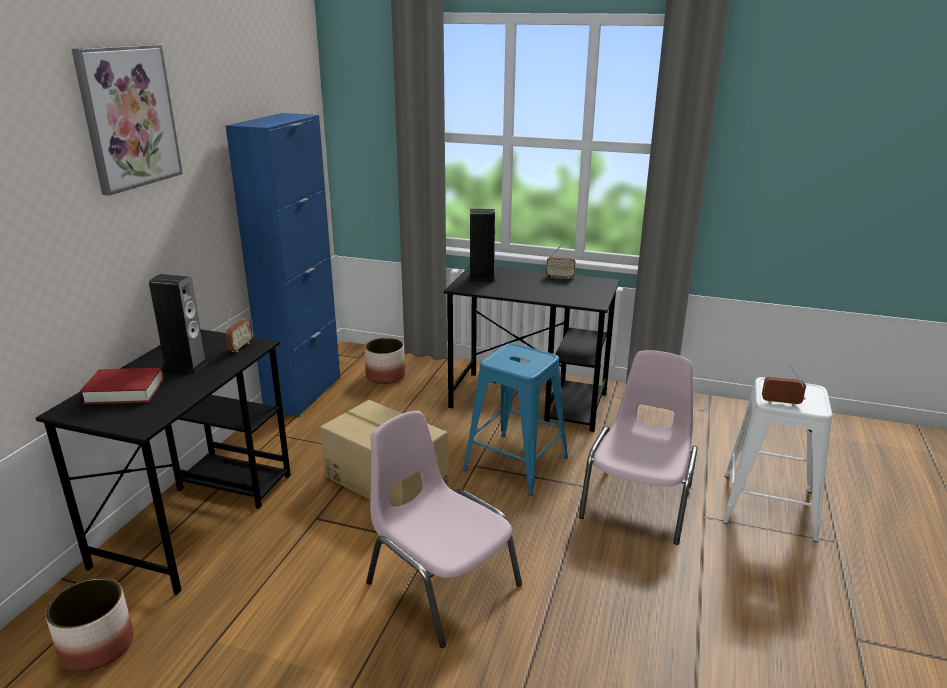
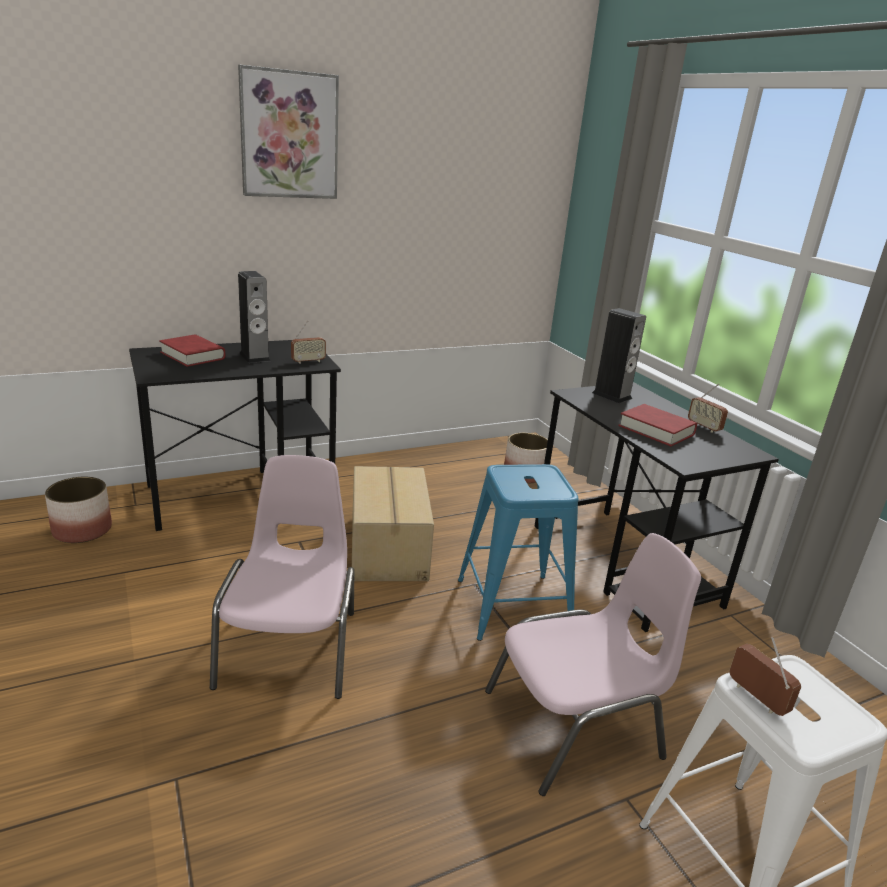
camera: 45 degrees right, 0 degrees up
blue cabinet [226,113,340,417] -> none
none -> red book [618,404,697,446]

